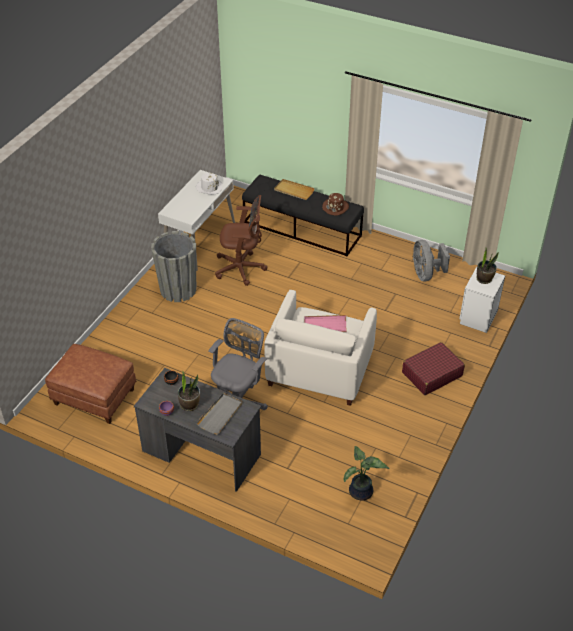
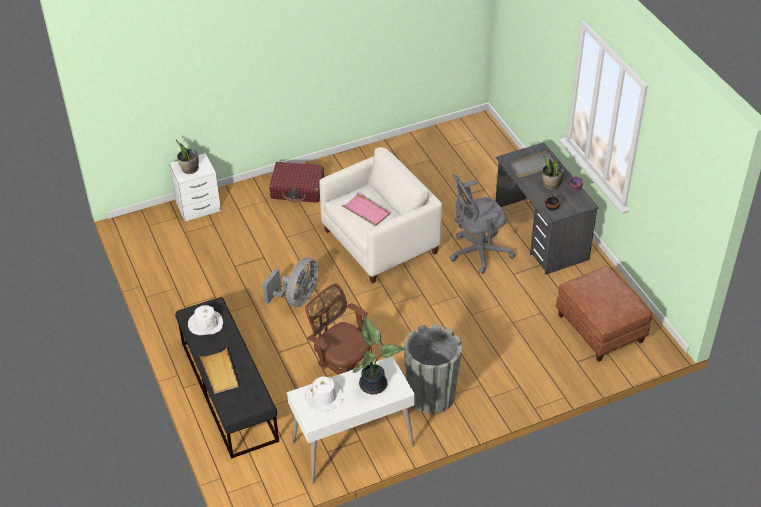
camera: 140 degrees left, 0 degrees up
brown hat [322,193,349,216] -> white hat [188,305,223,335]
potted plant [344,446,390,500] -> potted plant moved to [353,316,404,394]
grey fan [413,240,450,281] -> grey fan moved to [262,257,318,307]

